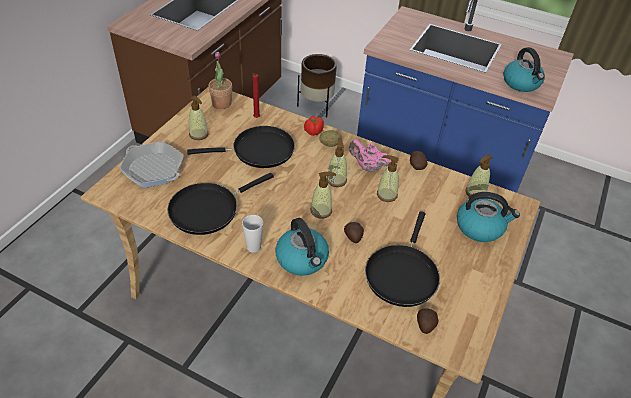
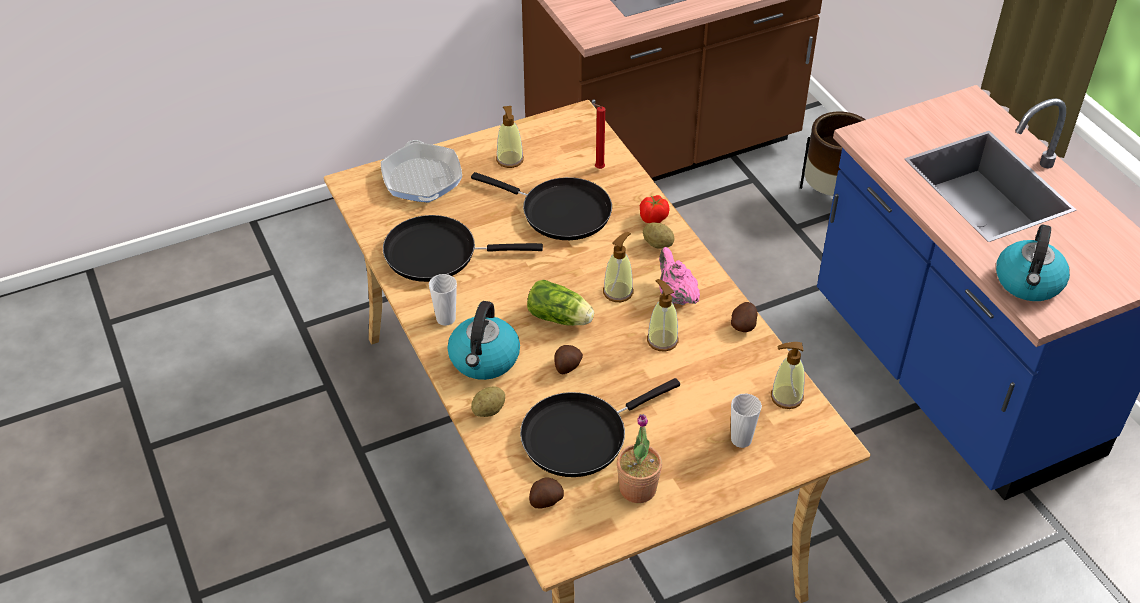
camera: 40 degrees right, 0 degrees up
potted plant [208,52,232,109] -> potted plant moved to [617,414,662,503]
soap dispenser [311,172,336,219] -> lettuce [527,280,594,326]
kettle [457,192,520,242] -> cup [731,393,762,448]
none -> potato [471,386,505,417]

